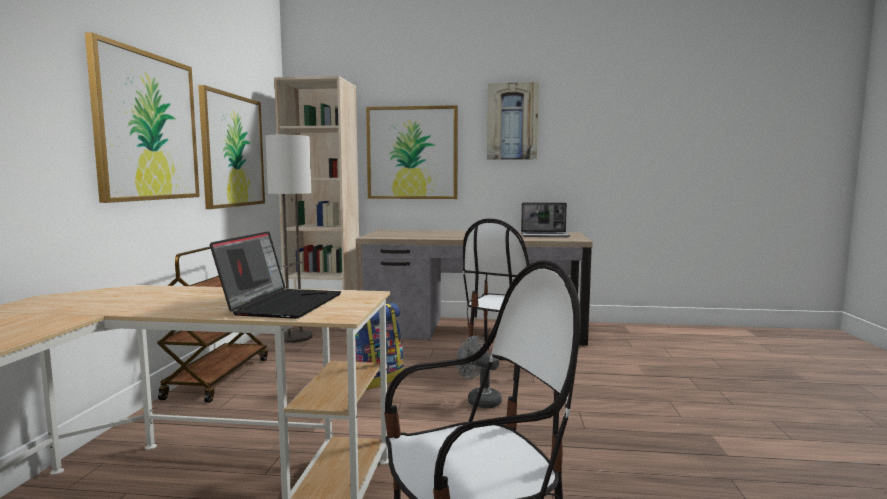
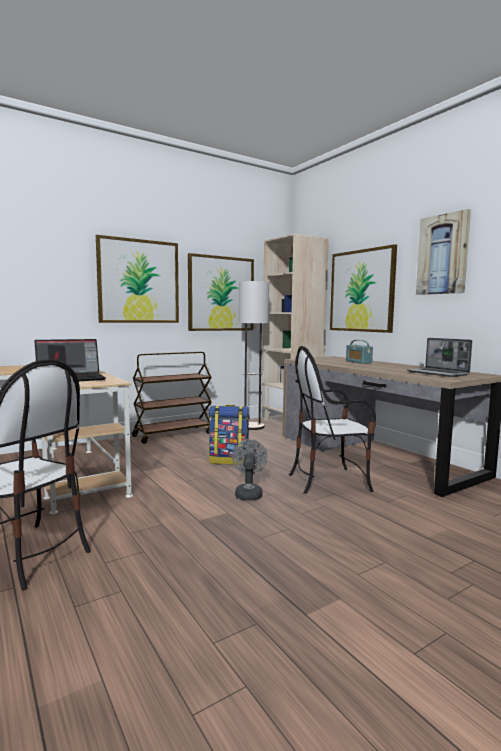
camera: 50 degrees right, 0 degrees up
none -> radio [346,340,373,364]

